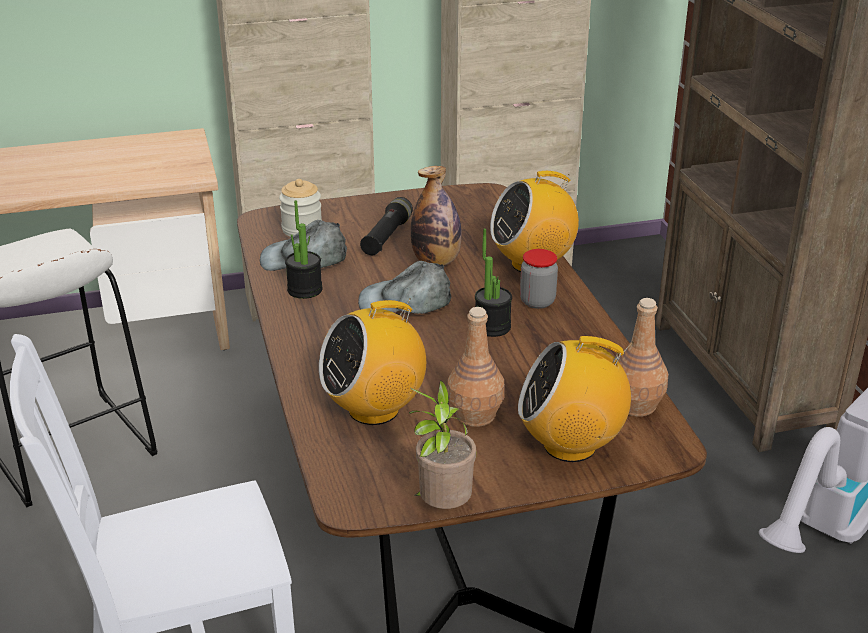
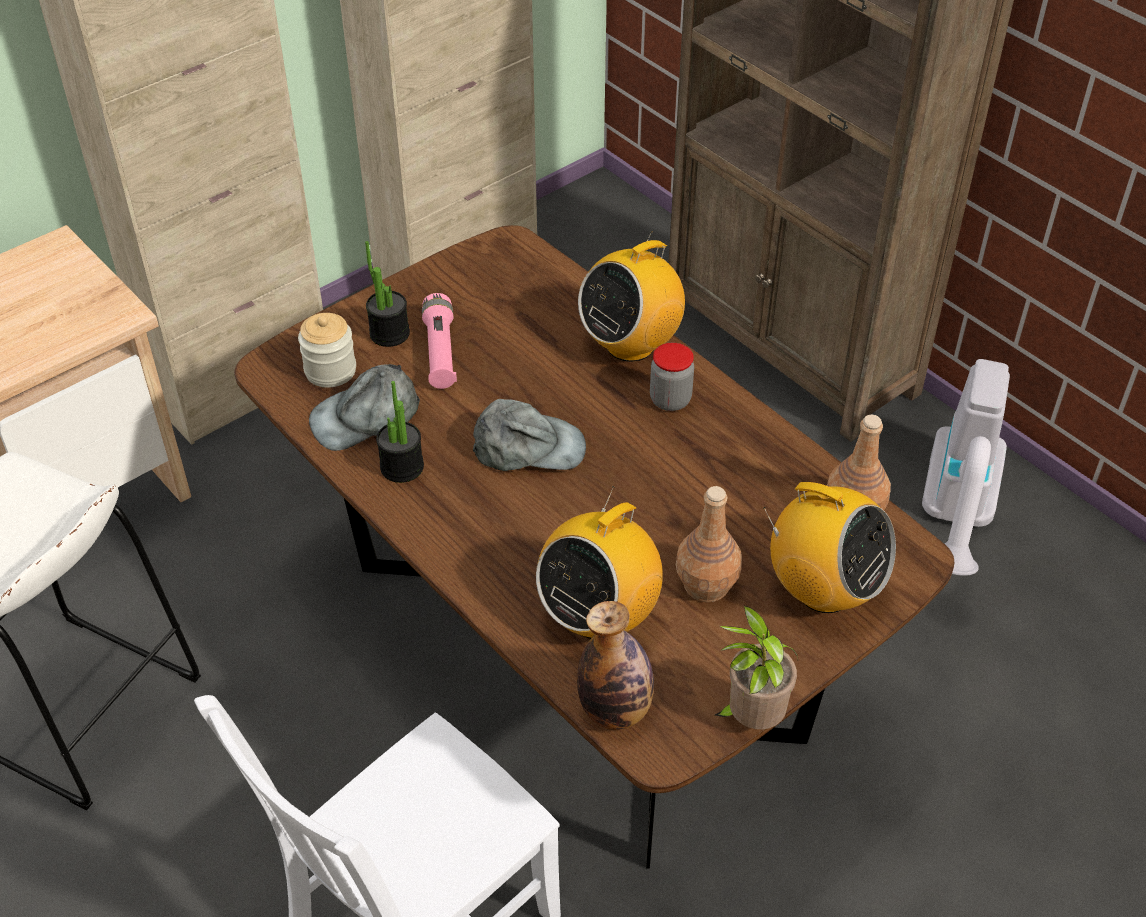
camera: 25 degrees left, 15 degrees up
grey cap [358,261,451,314] -> grey cap turned 150 degrees counterclockwise [473,399,586,471]
black flashlight [360,197,413,255] -> pink flashlight [422,293,457,389]
bottle [411,166,462,265] -> bottle moved to [577,601,654,730]
potted plant [475,228,512,337] -> potted plant moved to [365,241,410,347]
radio [518,336,634,462] -> radio turned 120 degrees counterclockwise [763,482,896,613]

